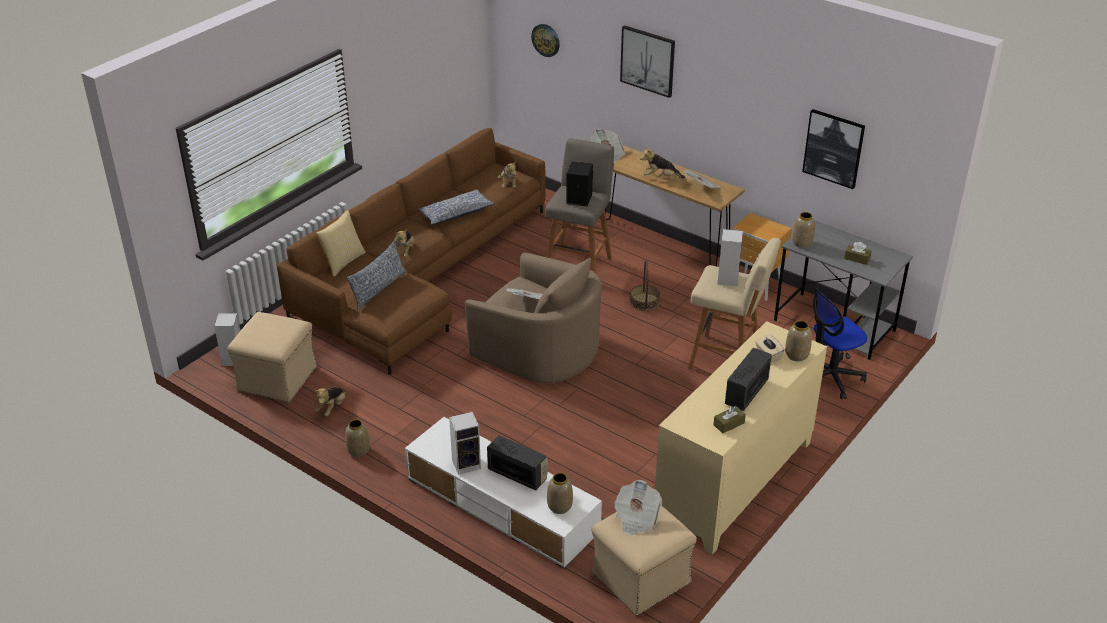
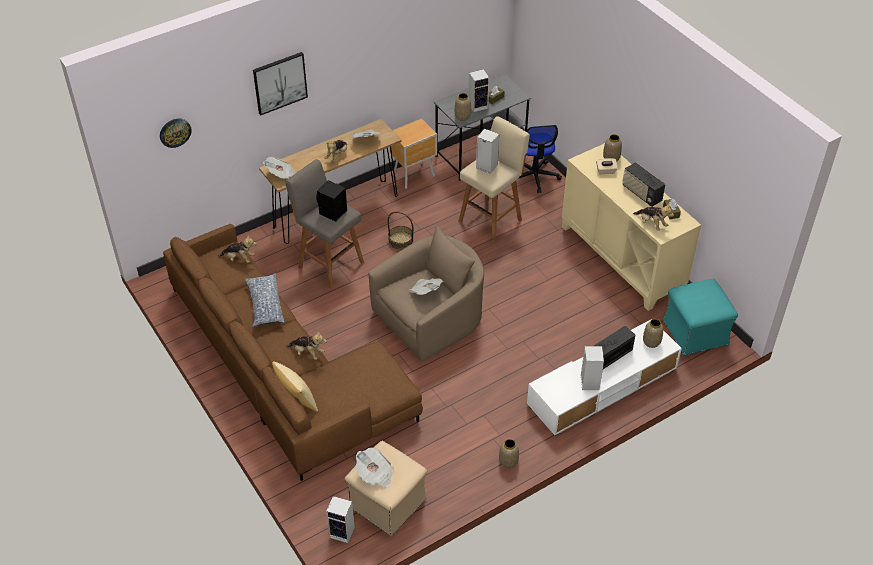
camera: 70 degrees left, 10 degrees up
plush toy [315,387,347,416] -> plush toy moved to [633,203,674,231]
pillow [346,241,407,310] -> none
beige ottoman [591,505,697,616] -> turquoise ottoman [663,278,738,356]
newspaper [614,480,663,535] -> newspaper moved to [355,448,394,488]
picture [802,109,865,189] -> none
none -> speaker [468,69,489,112]

